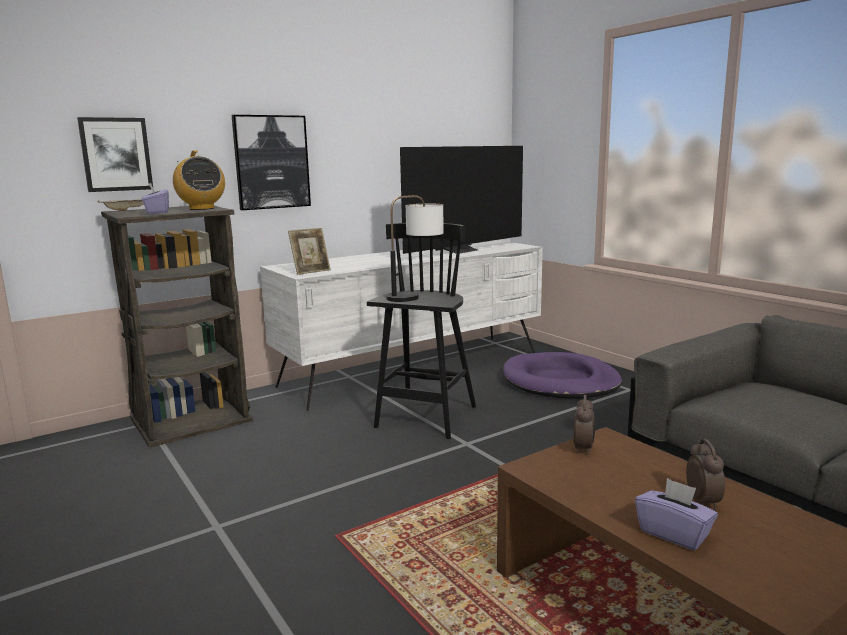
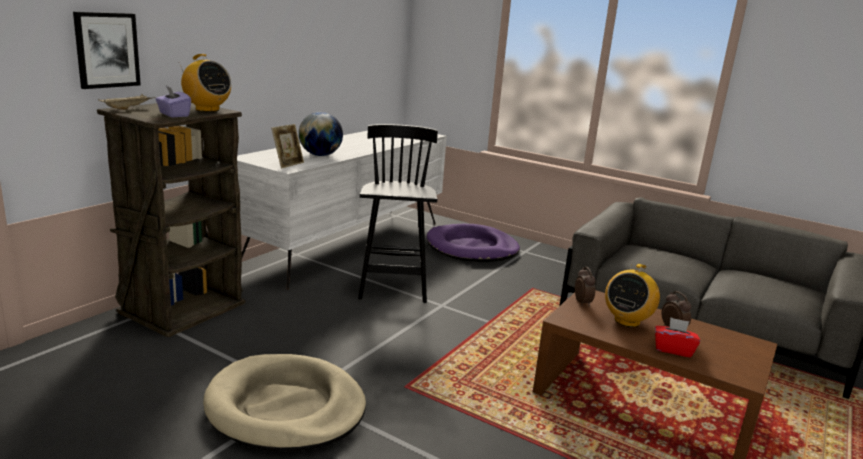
camera: 25 degrees left, 5 degrees up
picture [232,115,311,210] -> none
table lamp [387,195,444,302] -> none
television [400,146,523,254] -> none
purple tissue box [635,478,718,551] -> red tissue box [655,317,700,357]
none -> beige dog bed [203,354,366,452]
none -> globe [299,112,343,156]
none -> radio [605,264,660,327]

